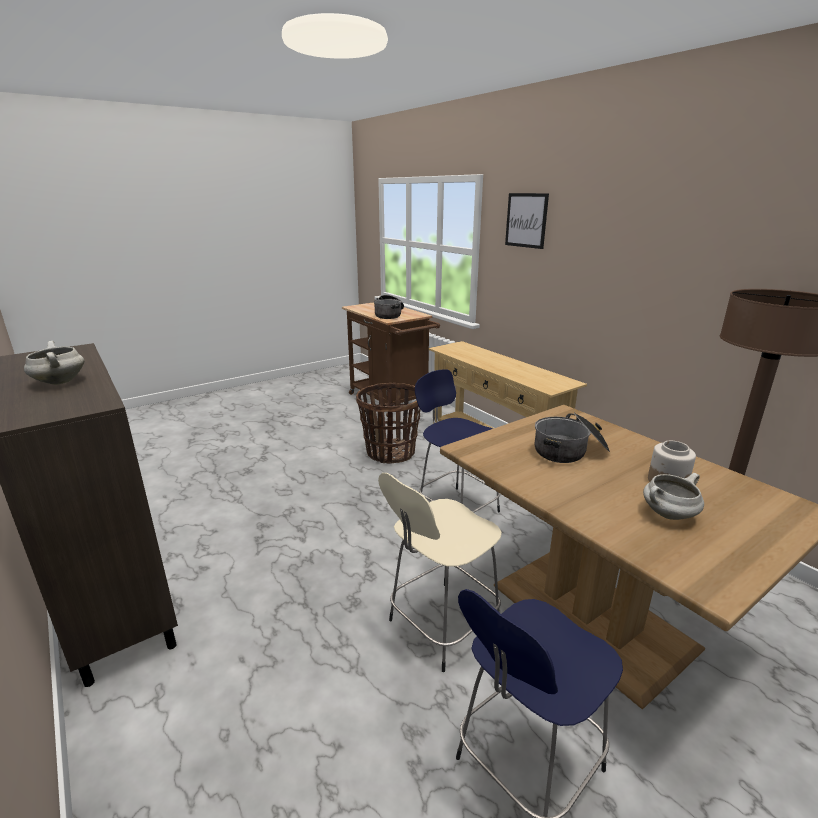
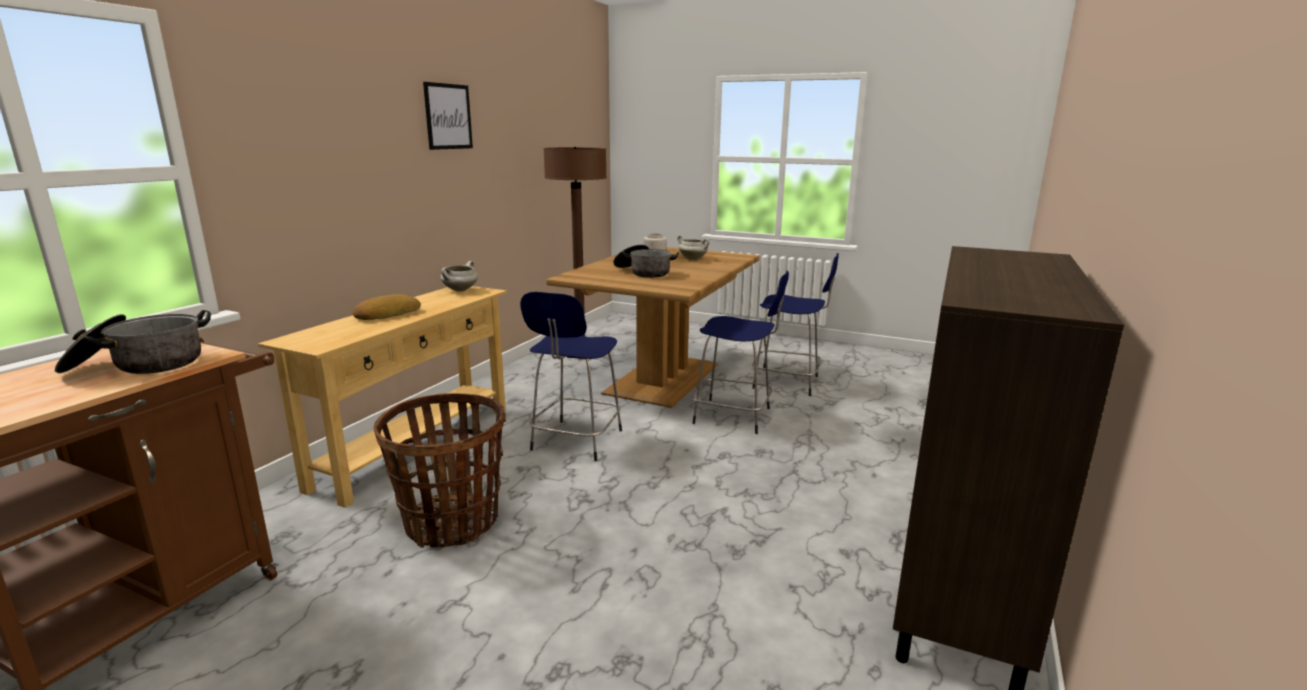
camera: 120 degrees left, 5 degrees down
white cooking pot [24,341,84,385] -> white cooking pot moved to [441,261,478,292]
beige stool [378,473,502,672] -> blue stool [692,270,789,434]
picture [505,193,549,249] -> picture moved to [423,82,473,150]
none -> bread [353,294,421,320]

